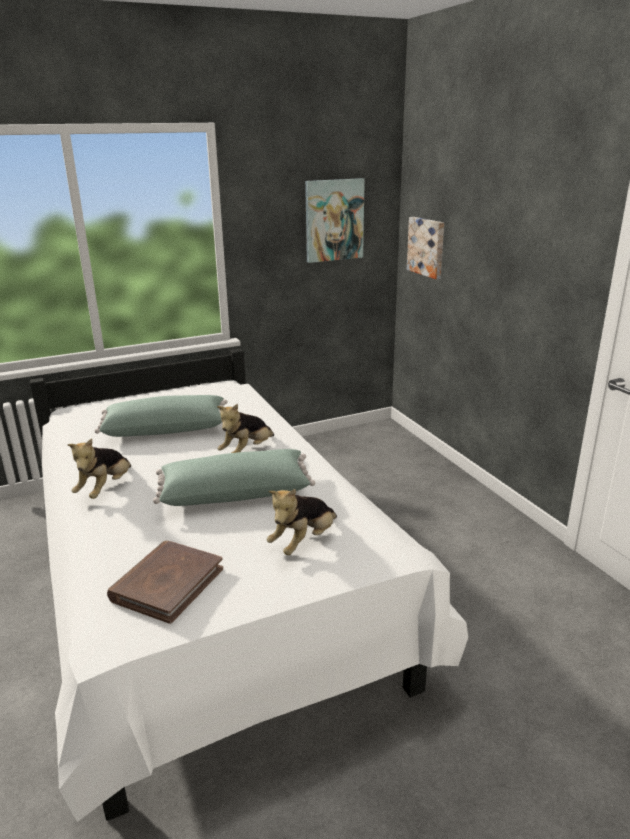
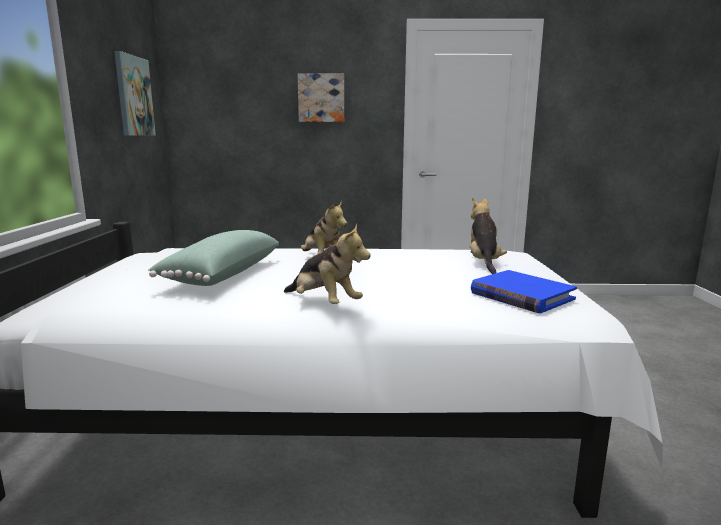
camera: 65 degrees left, 10 degrees down
brown book [107,541,223,624] -> blue book [471,270,577,313]
green pillow [153,449,315,506] -> none
plush toy [267,489,337,555] -> plush toy turned 150 degrees counterclockwise [470,198,507,274]
picture [407,217,444,279] -> picture moved to [297,73,344,122]

